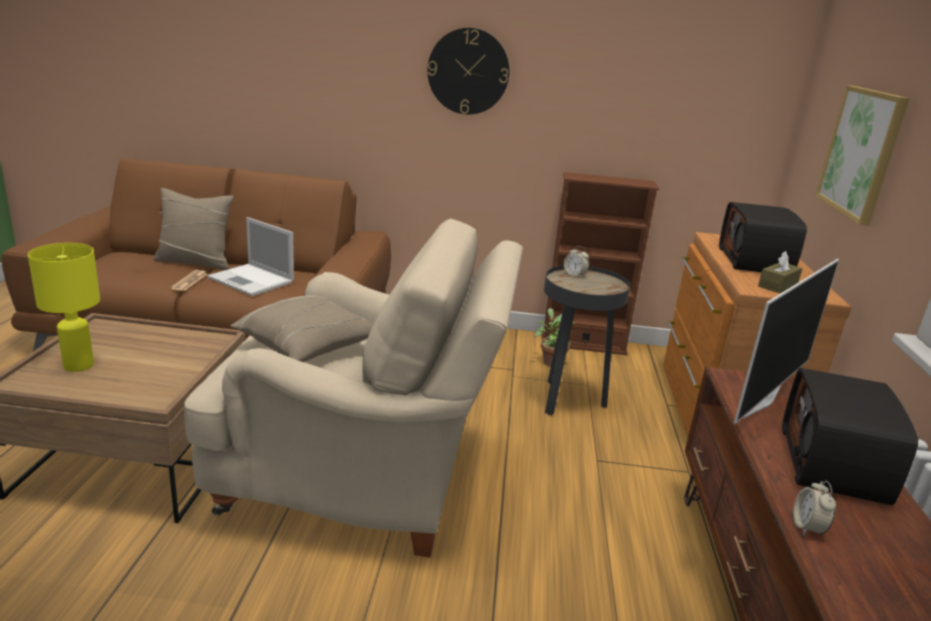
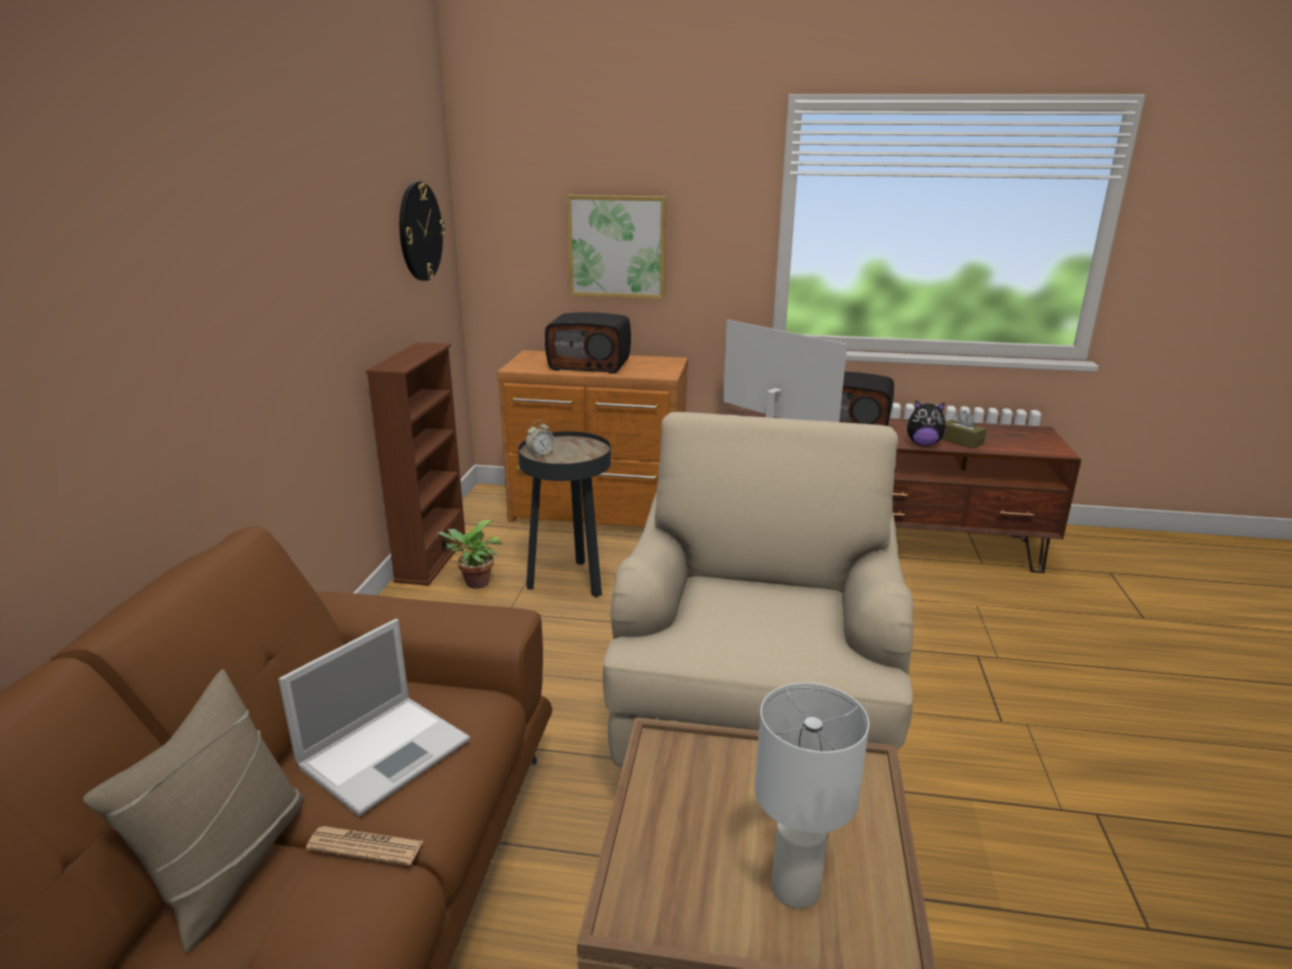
camera: 85 degrees left, 0 degrees up
yellow table lamp [28,243,100,372] -> white table lamp [755,683,869,909]
beige pillow [230,295,373,362] -> none
wall clock [427,28,510,115] -> wall clock moved to [399,182,445,281]
brown tissue box [758,251,802,293] -> brown tissue box moved to [941,410,987,449]
alarm clock [793,480,836,536] -> plush toy [907,400,947,446]

